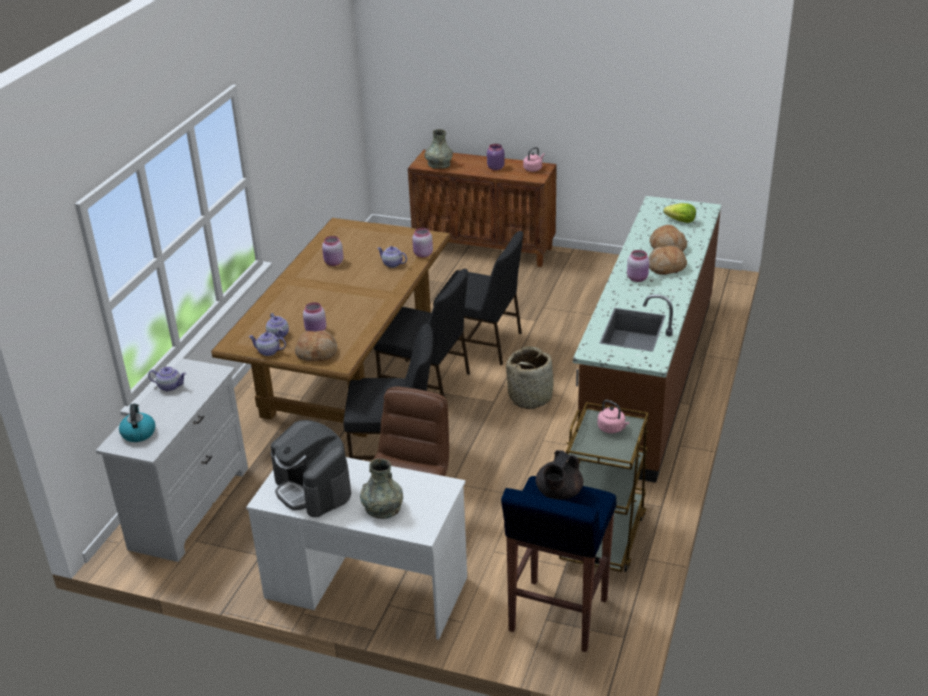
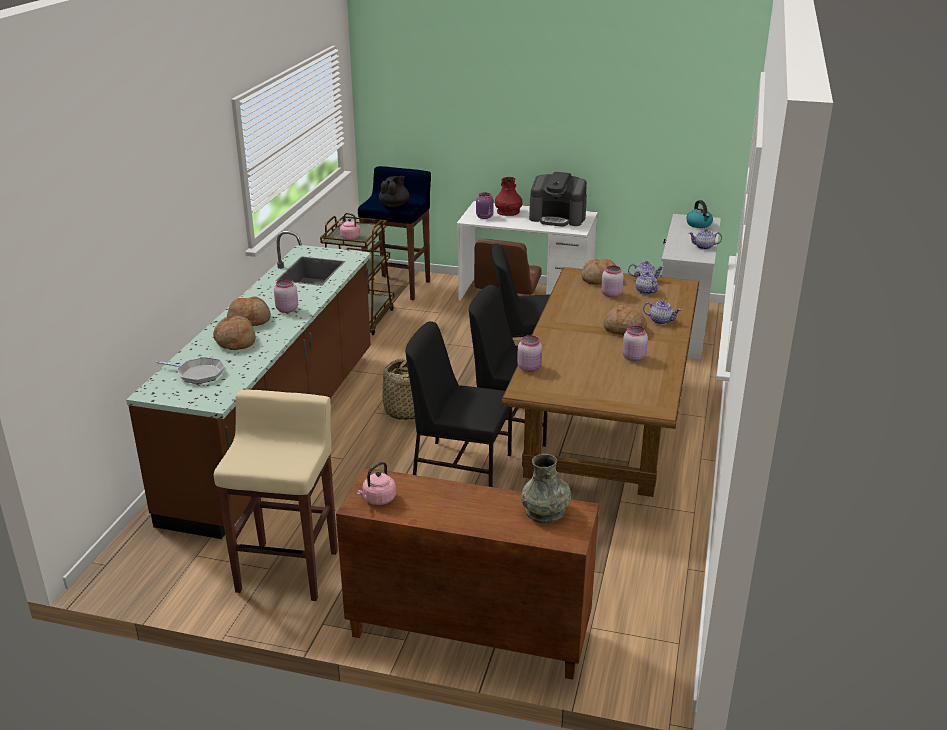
camera: 175 degrees right, 5 degrees down
coffee machine [271,420,351,517] -> coffee machine turned 150 degrees clockwise [529,172,587,227]
grey vase [360,459,403,519] -> red vase [495,177,523,216]
teapot [377,246,407,268] -> teapot moved to [643,301,681,325]
purple jar [487,144,505,170] -> purple jar moved to [476,192,494,219]
lettuce [663,203,696,223] -> frying pan [156,357,225,384]
none -> beige stool [214,390,338,601]
none -> bread [604,305,647,335]

